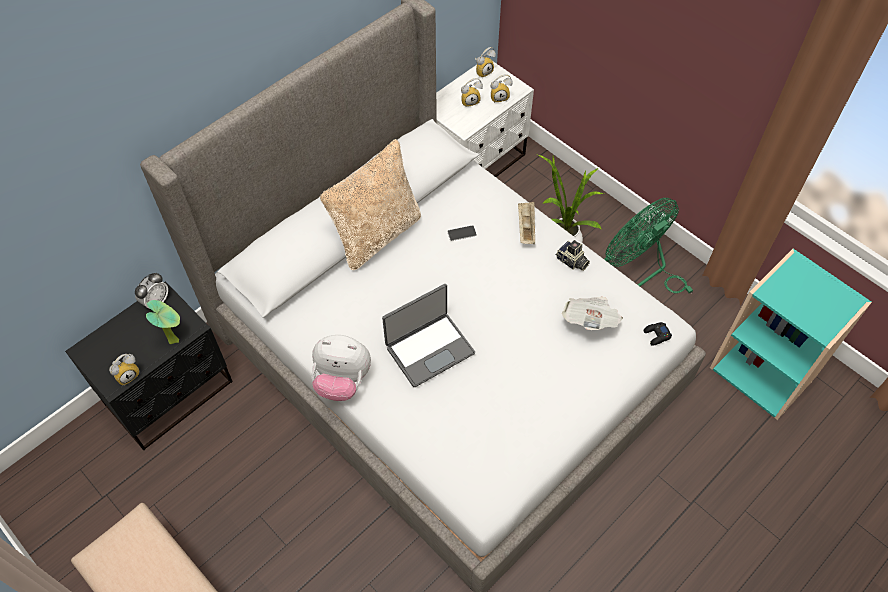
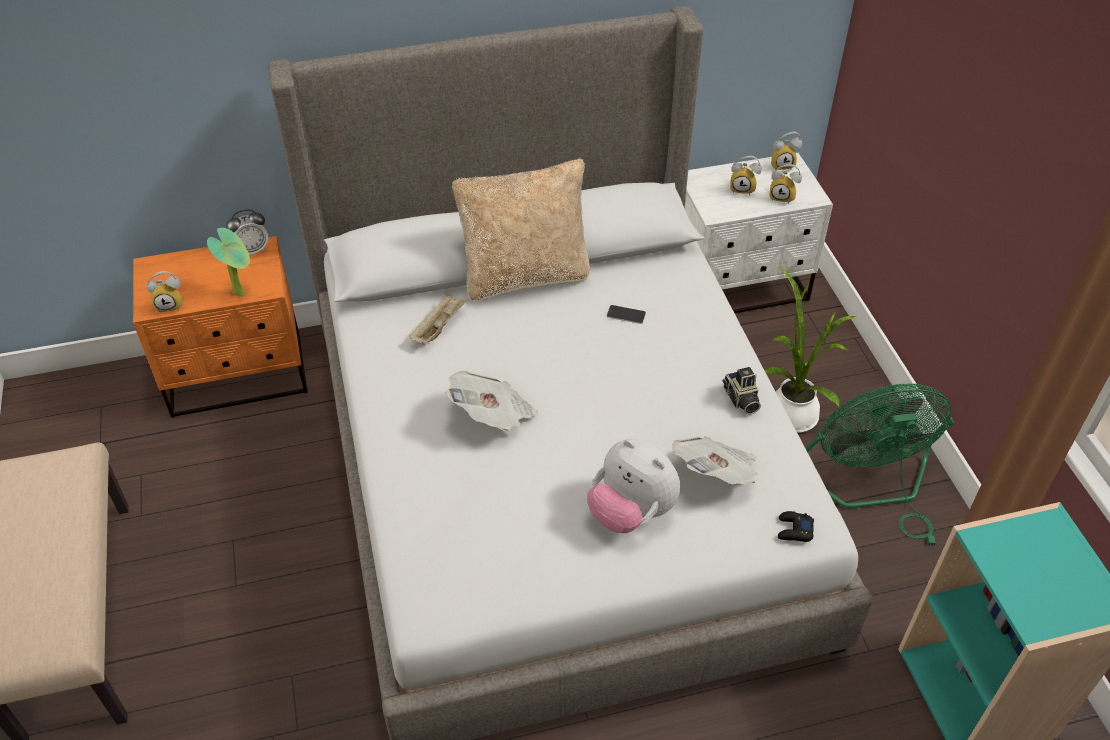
camera: 30 degrees right, 10 degrees down
black nightstand [65,281,232,450] -> orange nightstand [133,236,308,418]
plush toy [311,335,371,401] -> plush toy moved to [587,439,680,533]
laptop [382,284,475,387] -> newspaper [445,371,538,431]
beige tray [518,202,535,244] -> beige tray moved to [409,295,467,345]

